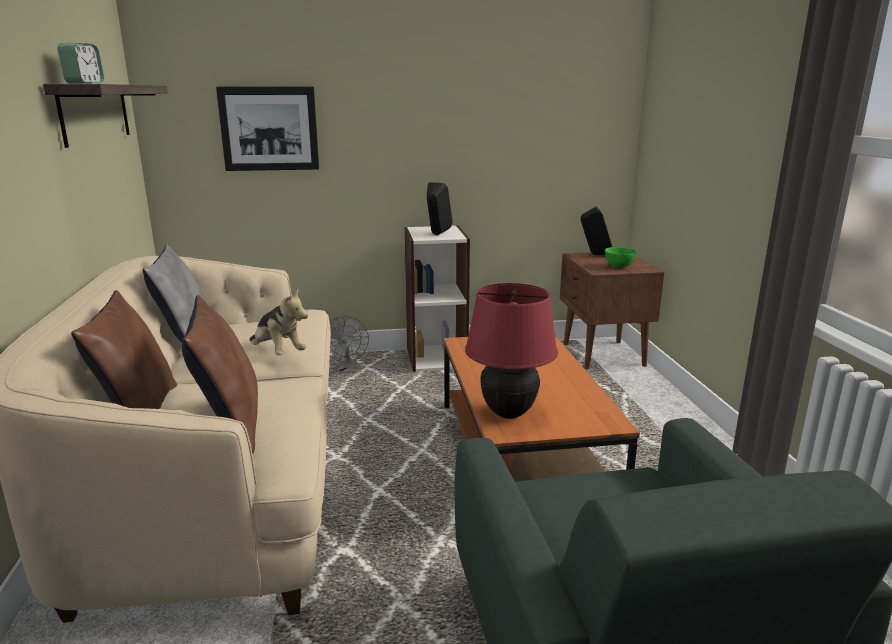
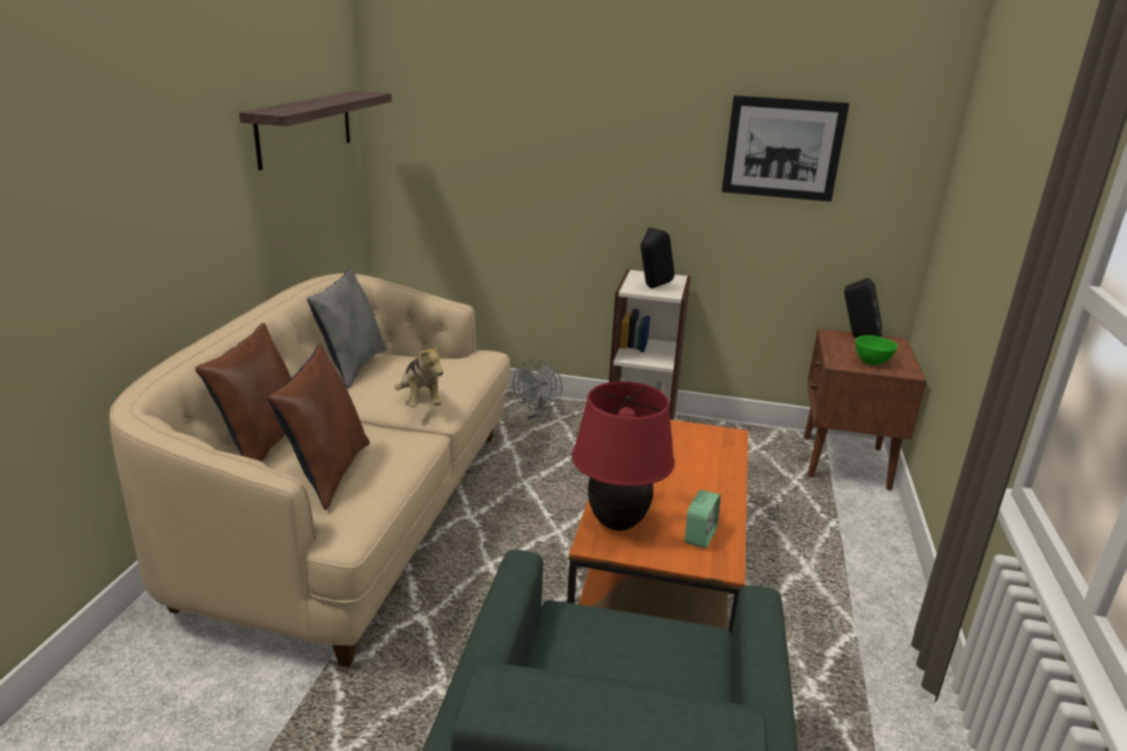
camera: 20 degrees right, 5 degrees up
alarm clock [57,42,104,84] -> alarm clock moved to [685,490,721,548]
picture [216,87,319,171] -> picture moved to [722,95,849,202]

